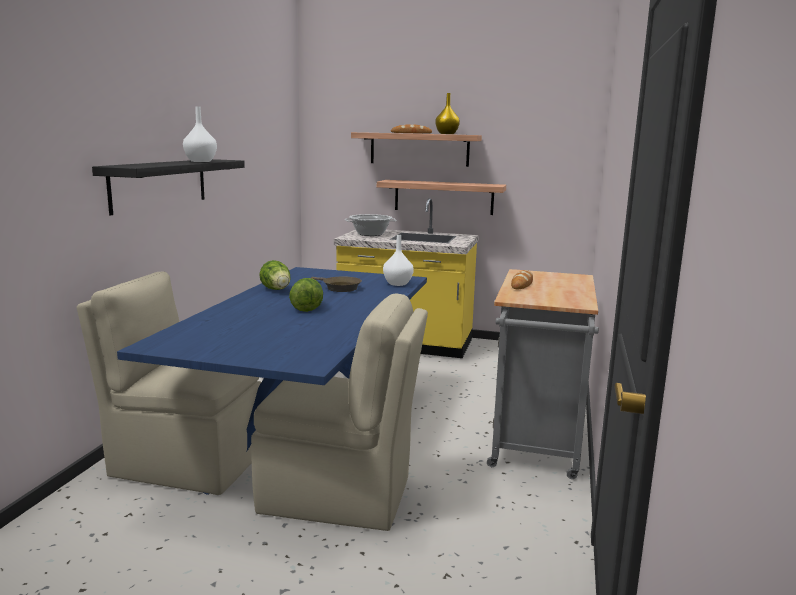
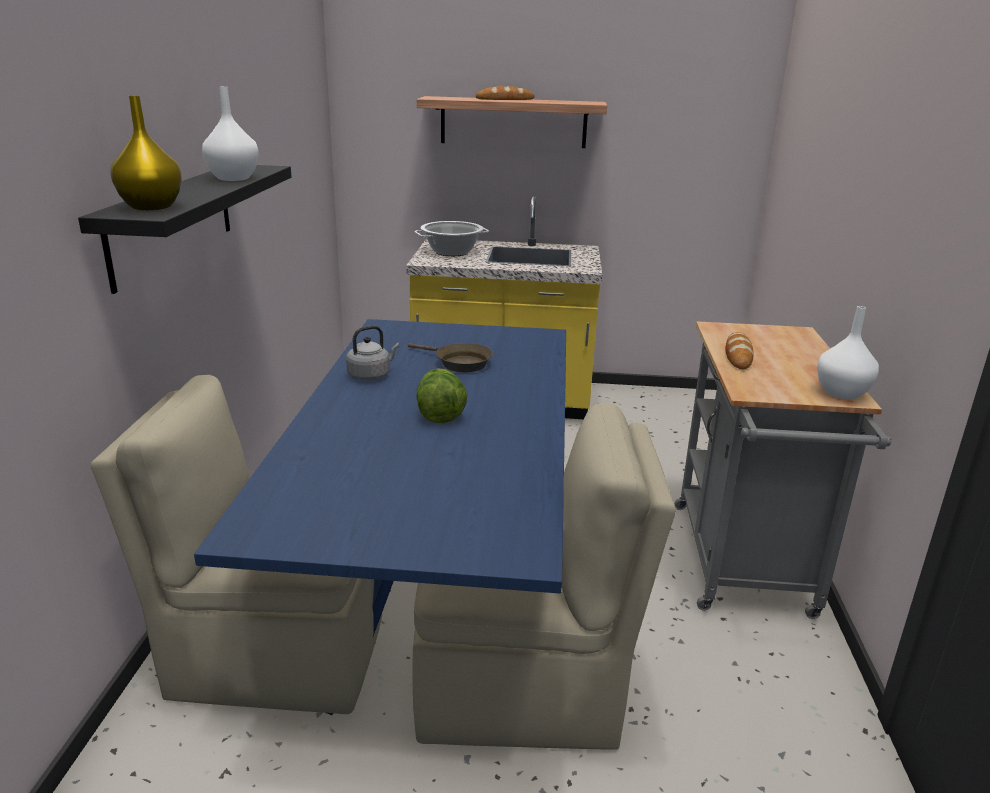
camera: 10 degrees left, 10 degrees up
lettuce [259,260,291,290] -> grey kettle [346,325,400,380]
shelf [377,180,506,215] -> none
white vase [383,235,414,286] -> white vase moved to [817,306,879,400]
yellow vase [435,93,460,134] -> yellow vase moved to [110,96,182,210]

